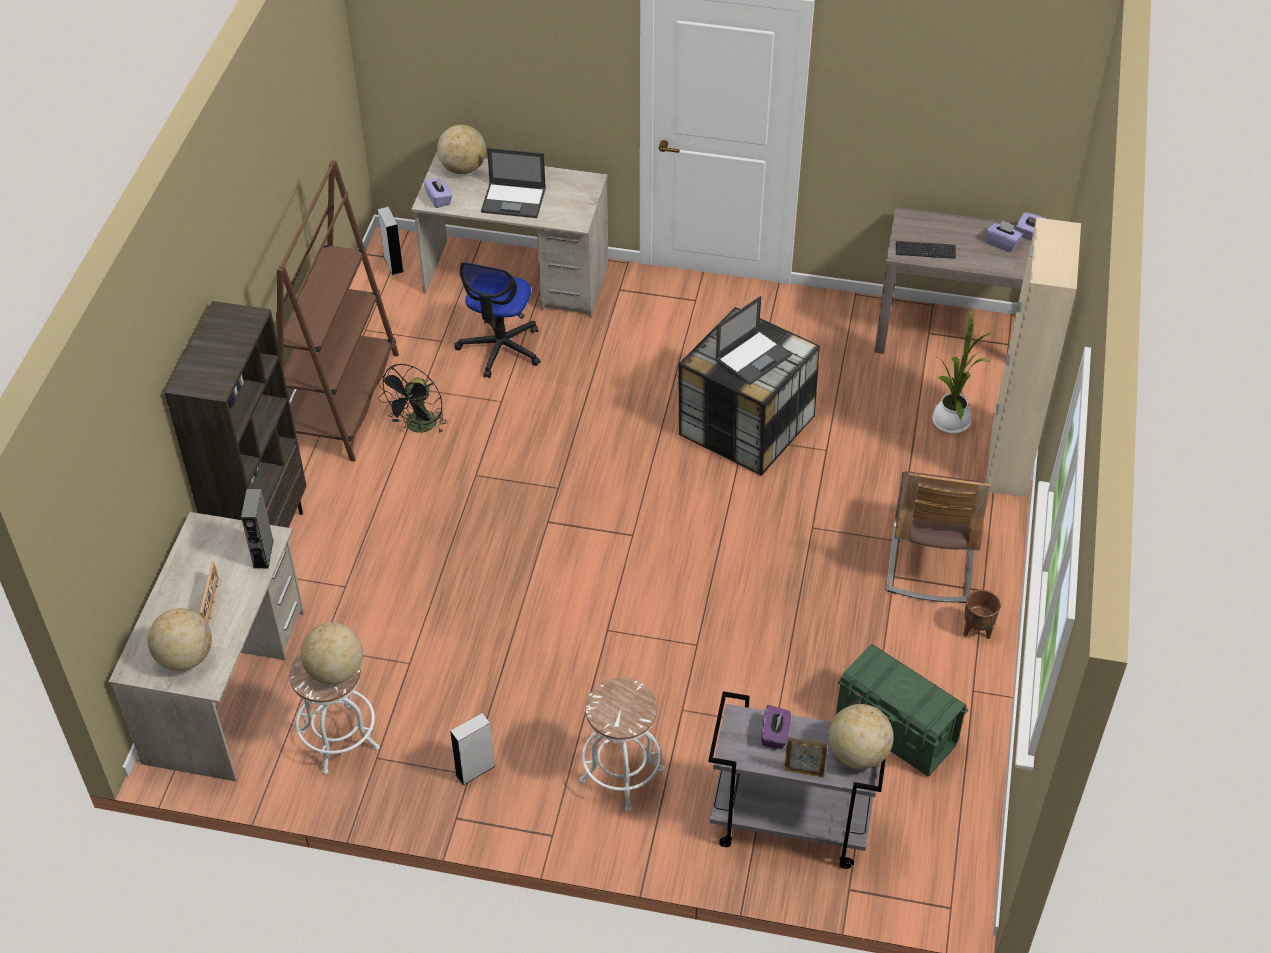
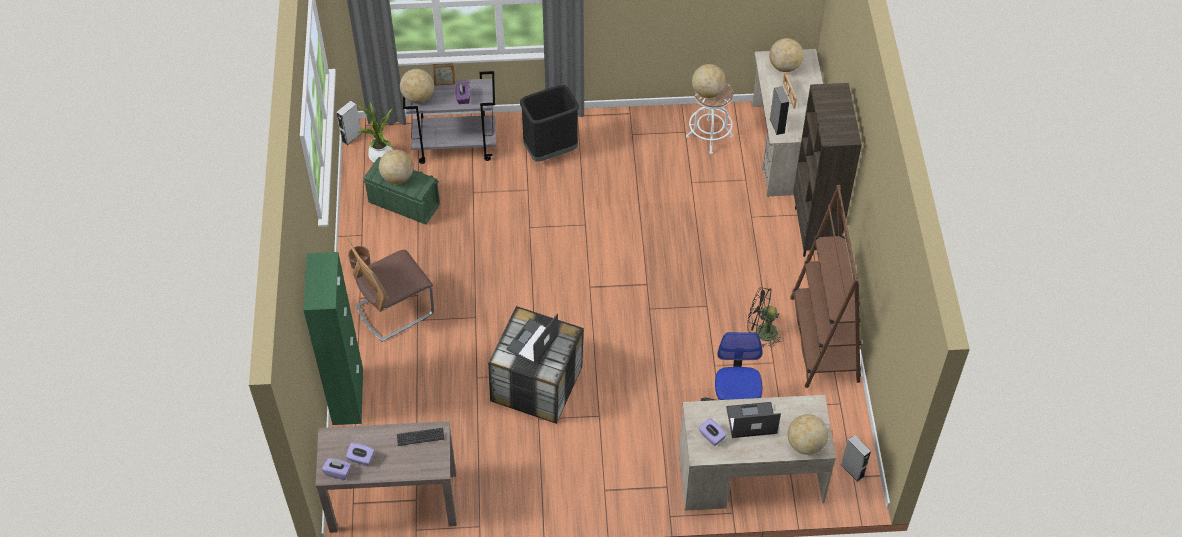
camera: 165 degrees right, 5 degrees up
black fan [378,364,448,434] -> black fan turned 90 degrees counterclockwise [747,287,784,348]
purple tissue box [423,177,452,208] -> purple tissue box moved to [699,418,727,446]
grey speaker [450,713,496,785] -> grey speaker moved to [336,100,362,145]
white stool [579,678,664,812] -> black trash can [520,85,579,161]
chair [886,472,991,603] -> chair turned 120 degrees counterclockwise [347,238,434,342]
potted plant [932,307,992,434] -> potted plant moved to [356,102,393,162]
beige cabinet [986,217,1081,497] -> green cabinet [303,252,363,425]
none -> globe [379,150,413,184]

